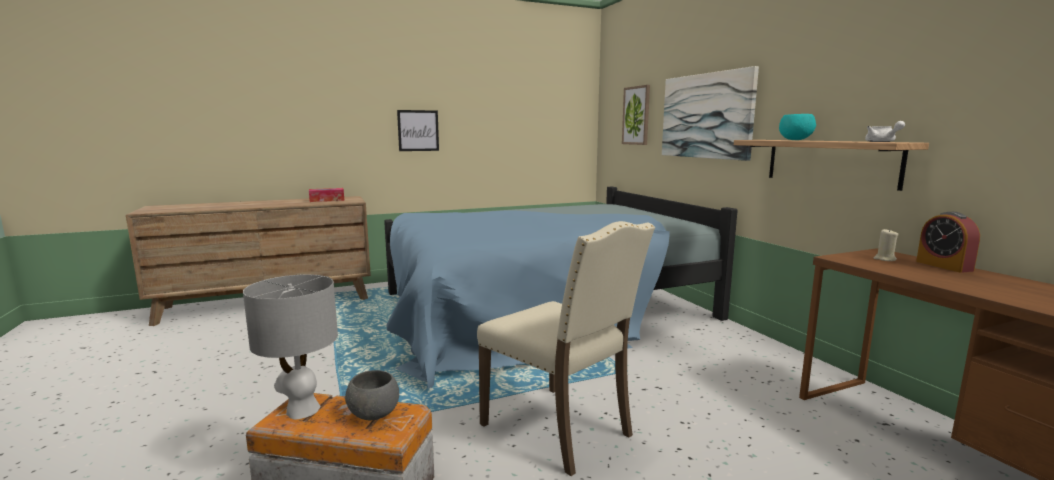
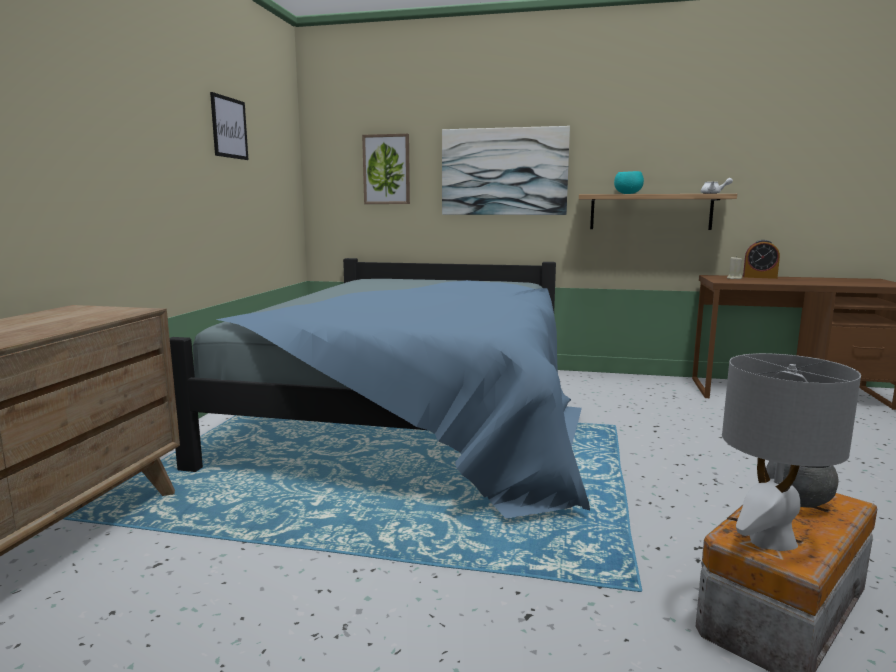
camera: 55 degrees left, 0 degrees up
tissue box [309,188,344,202] -> none
picture [397,110,439,151] -> picture moved to [210,92,248,160]
beige chair [477,221,655,476] -> none

